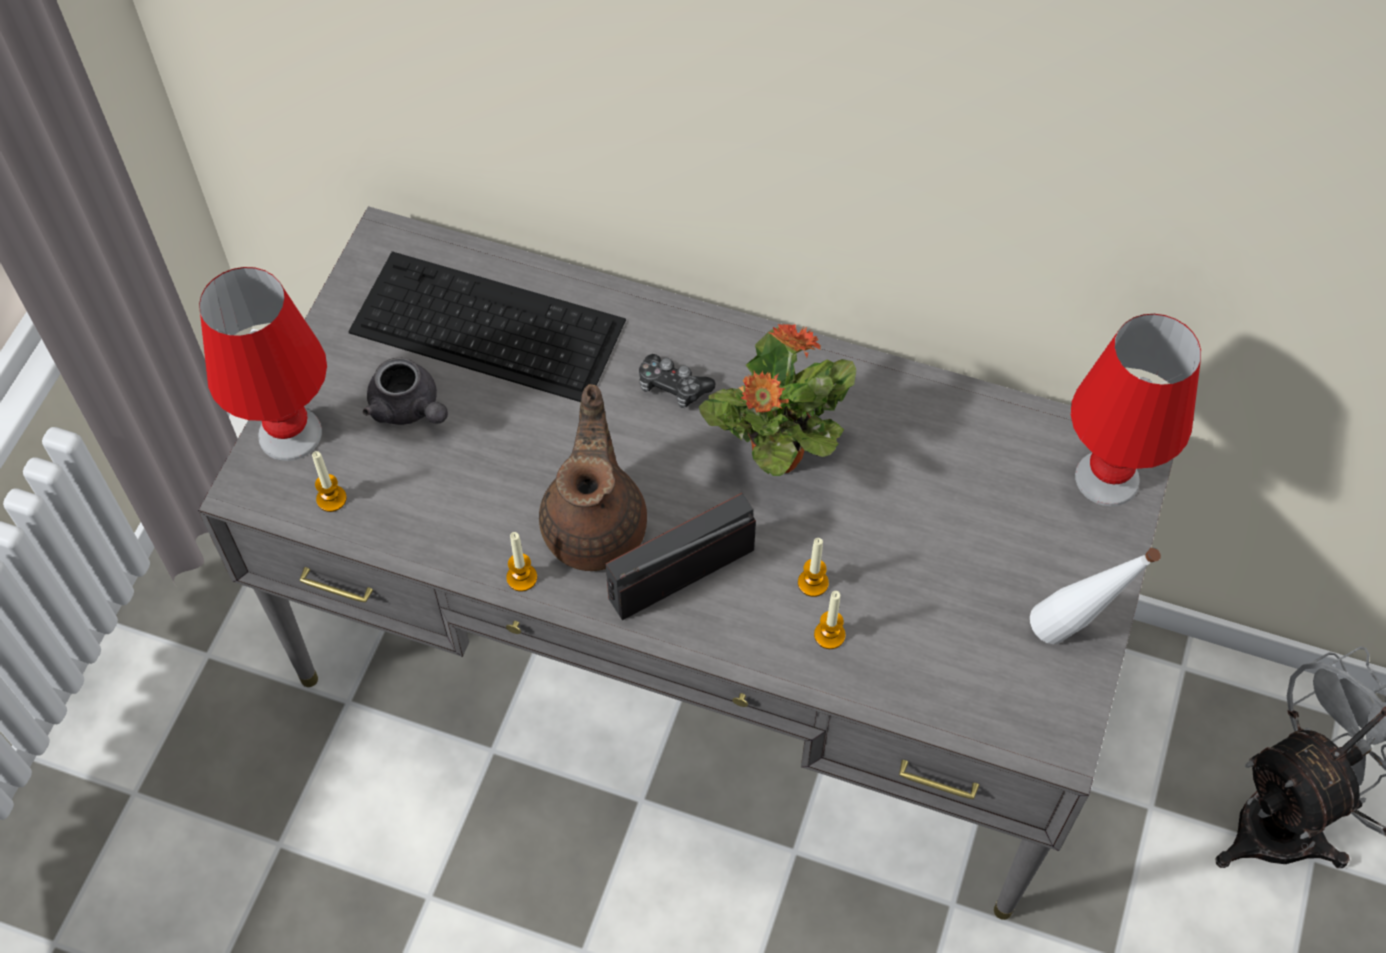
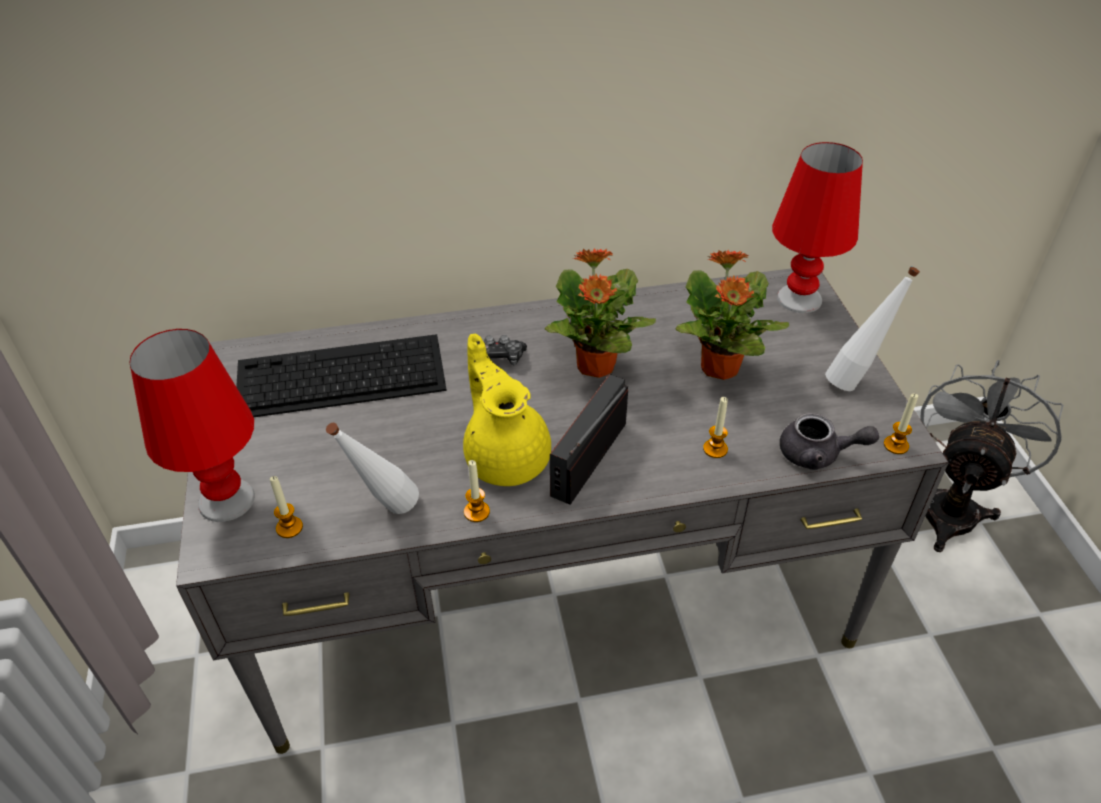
camera: 30 degrees left, 15 degrees down
grey teapot [363,358,448,425] -> grey teapot moved to [780,413,879,470]
brown teapot [539,384,647,571] -> yellow teapot [463,334,551,486]
candle [798,538,829,597] -> candle moved to [884,394,918,454]
none -> white bottle [326,423,419,514]
none -> potted plant [675,250,789,380]

